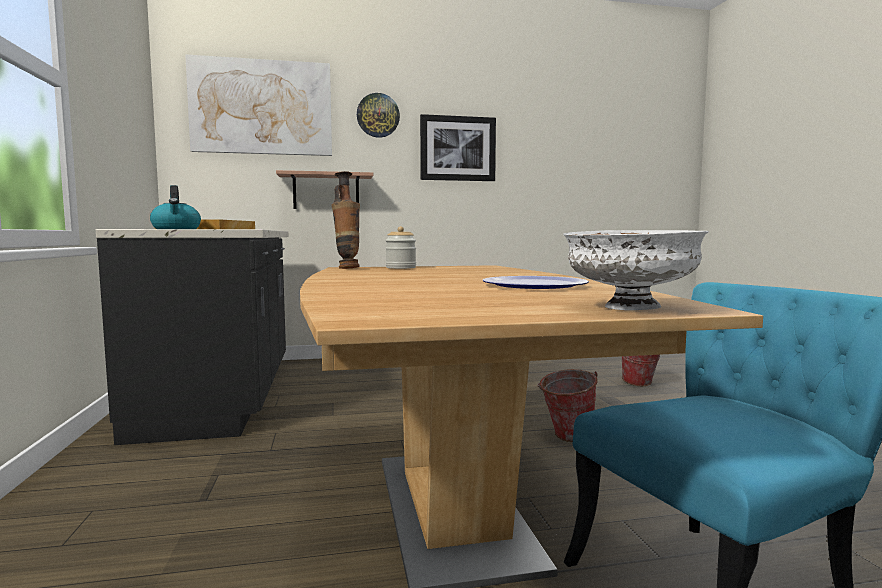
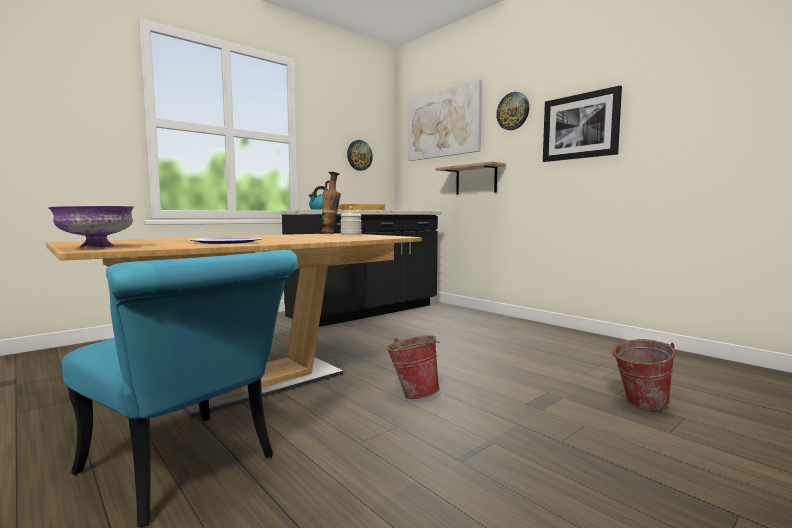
camera: 60 degrees right, 0 degrees up
white bowl [563,230,709,310] -> purple bowl [48,206,134,248]
none -> wall clock [347,140,373,171]

